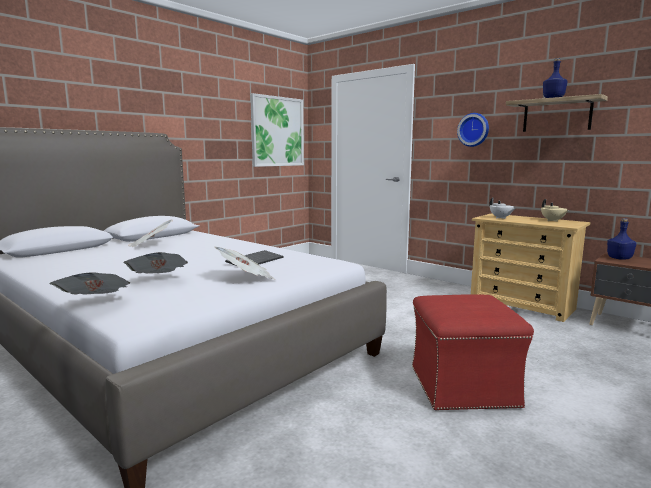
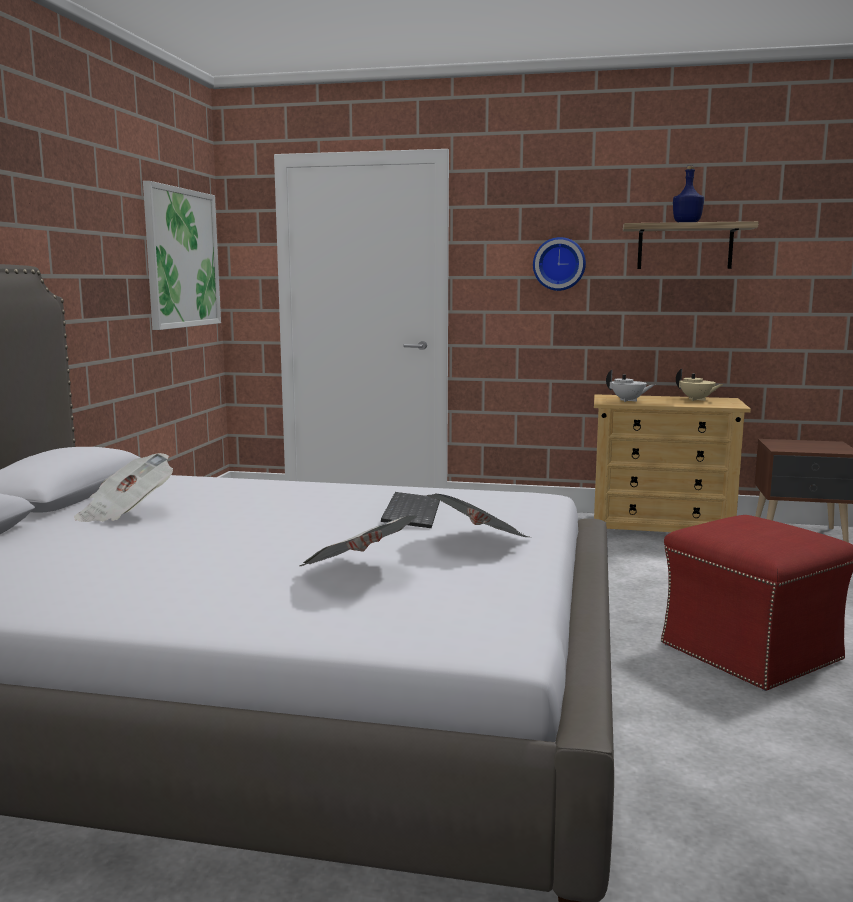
camera: 30 degrees left, 0 degrees up
newspaper [49,272,130,295] -> none
blue bottle [607,218,636,260] -> none

